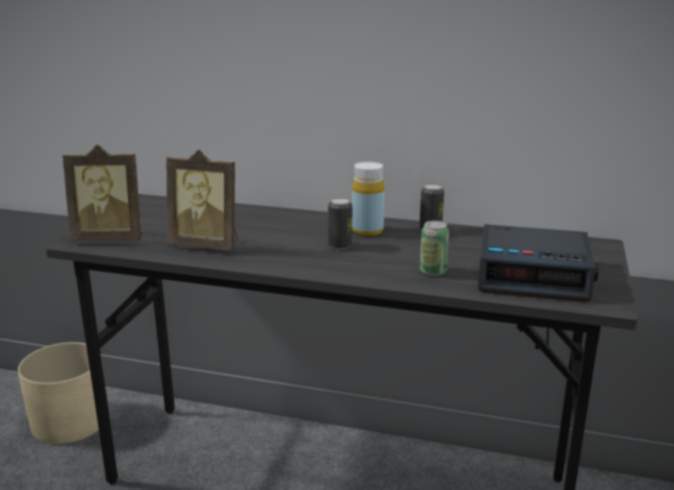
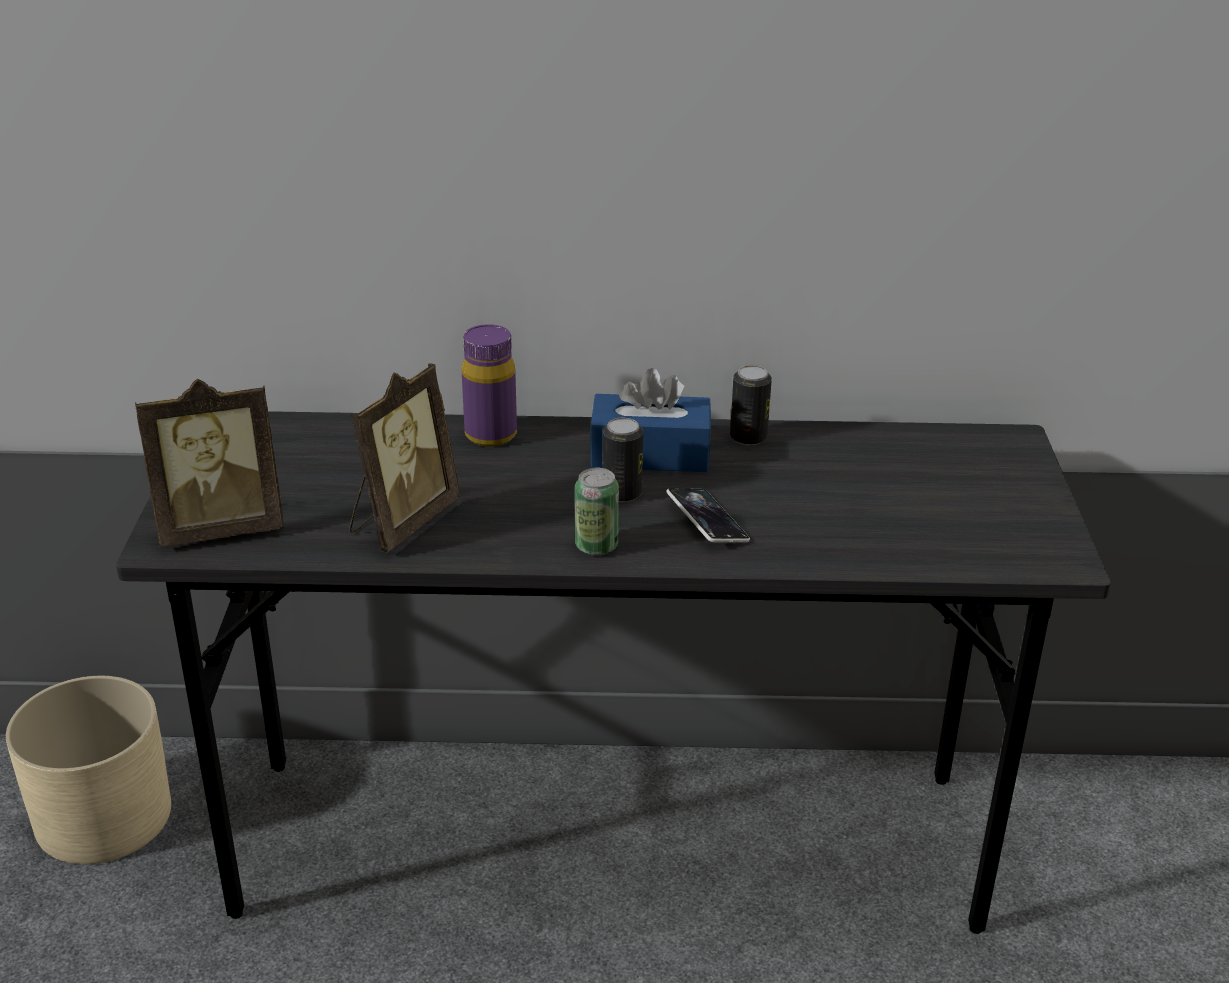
camera: 15 degrees left, 10 degrees up
picture frame [166,150,238,251] -> picture frame turned 60 degrees counterclockwise [350,363,460,553]
yellow bottle [352,161,385,236] -> blue tissue box [589,368,711,472]
can [420,221,449,276] -> can moved to [575,468,619,555]
alarm clock [478,224,599,302] -> none
none -> purple bottle [462,324,517,447]
none -> phone [666,488,750,543]

